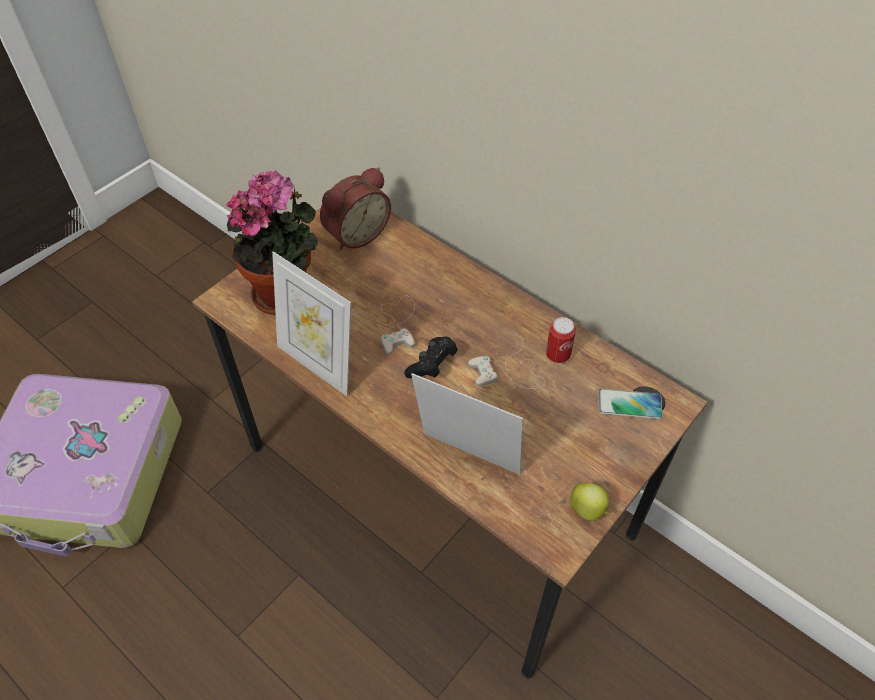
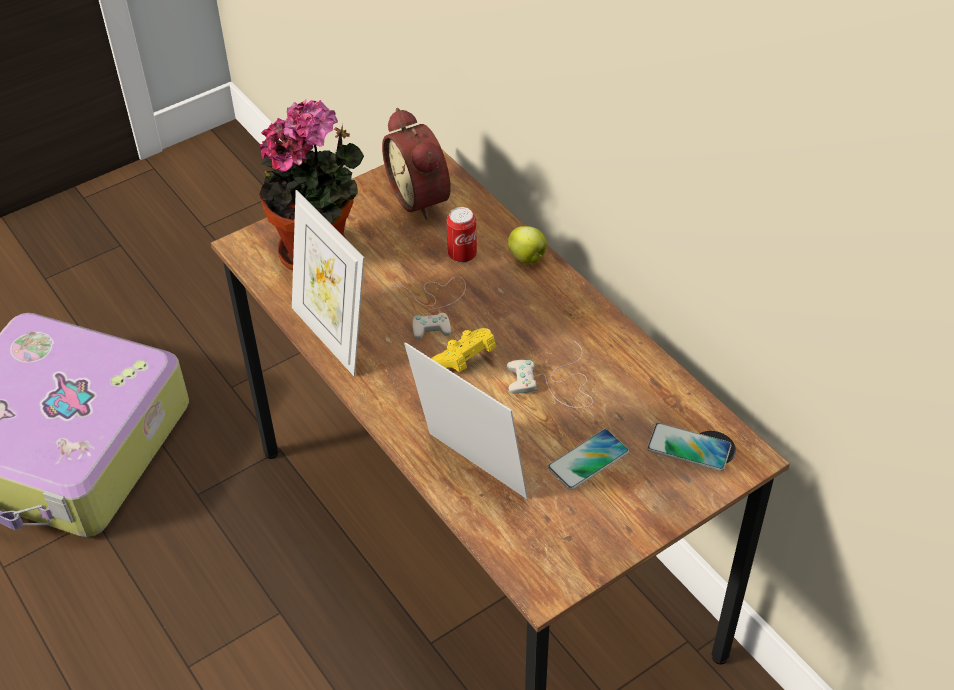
camera: 15 degrees right, 5 degrees down
alarm clock [320,167,391,251] -> alarm clock turned 90 degrees clockwise [382,108,451,220]
black game controller [404,337,458,378] -> yellow game controller [431,328,496,372]
can [546,317,576,363] -> can moved to [447,207,477,263]
apple [570,483,610,521] -> apple moved to [508,226,547,263]
none -> phone [548,429,629,490]

